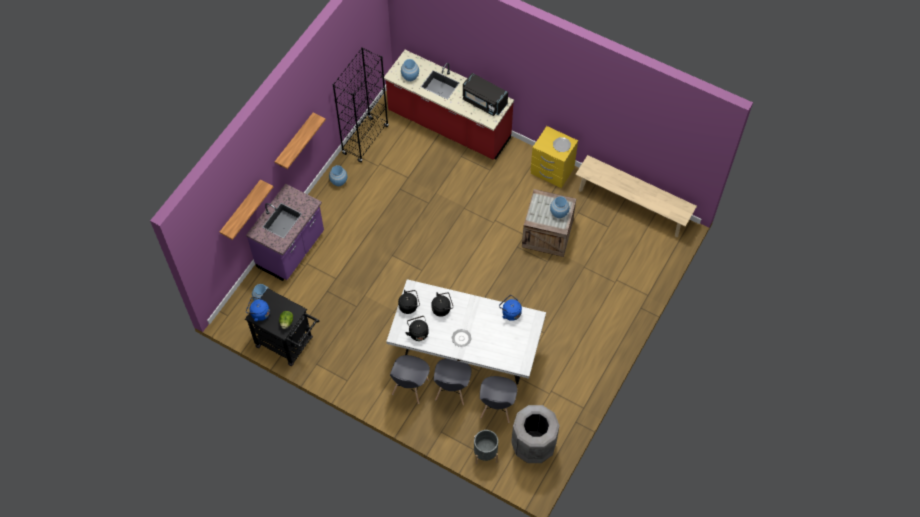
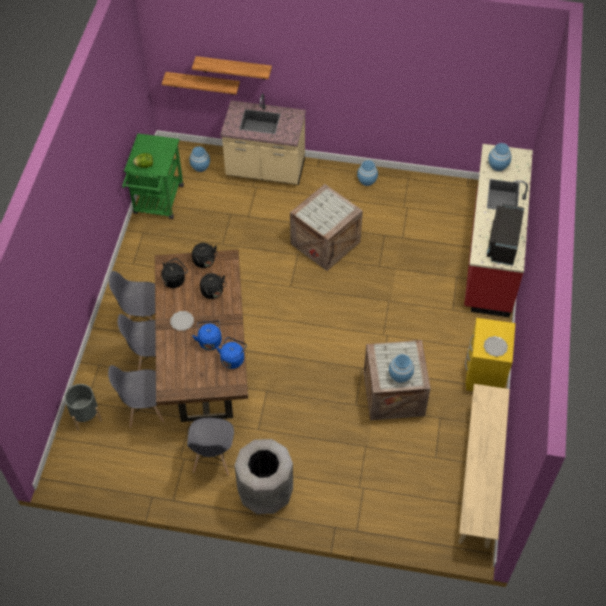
camera: 70 degrees right, 5 degrees down
black cart [245,288,319,366] -> green cart [122,133,184,219]
purple counter [246,184,324,281] -> beige counter [220,93,306,185]
blue kettle [246,297,270,321] -> blue kettle moved to [192,321,222,350]
shelf [275,113,326,169] -> shelf moved to [162,72,240,95]
black bookcase [333,47,389,163] -> none
white dining table [386,279,546,384] -> brown dining table [155,250,248,422]
grey trash can [511,405,560,463] -> grey trash can moved to [234,439,293,514]
none -> grey chair [187,418,234,475]
none -> crate [290,184,363,271]

